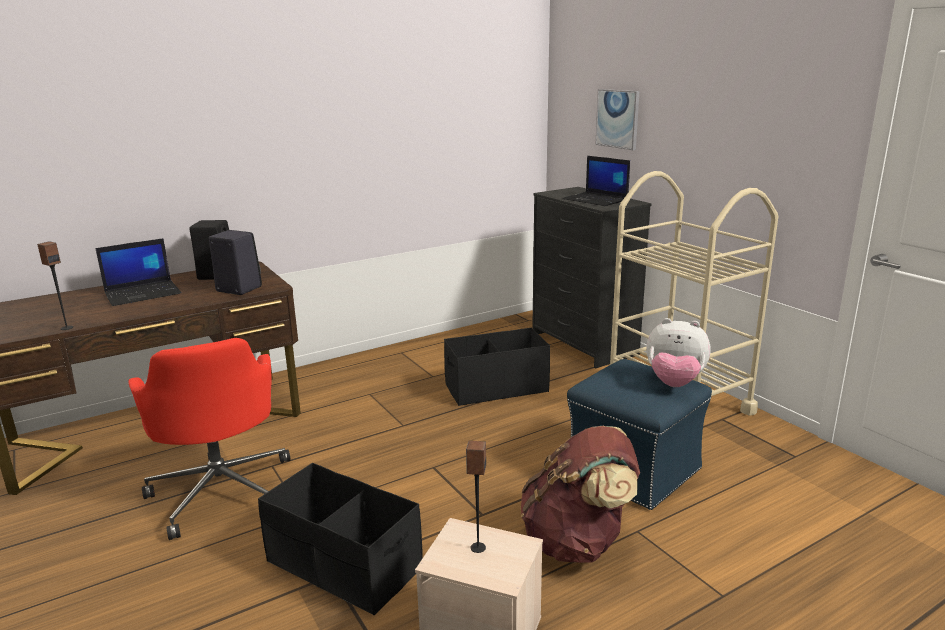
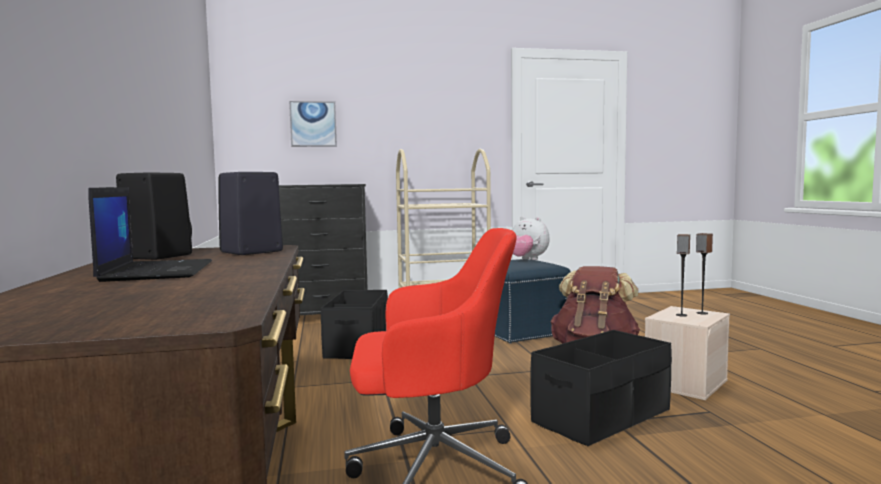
camera: 70 degrees left, 15 degrees down
speaker [37,241,73,330] -> speaker moved to [696,233,713,315]
laptop [563,156,630,206] -> none
plush toy [647,318,711,387] -> plush toy turned 90 degrees clockwise [512,217,549,260]

